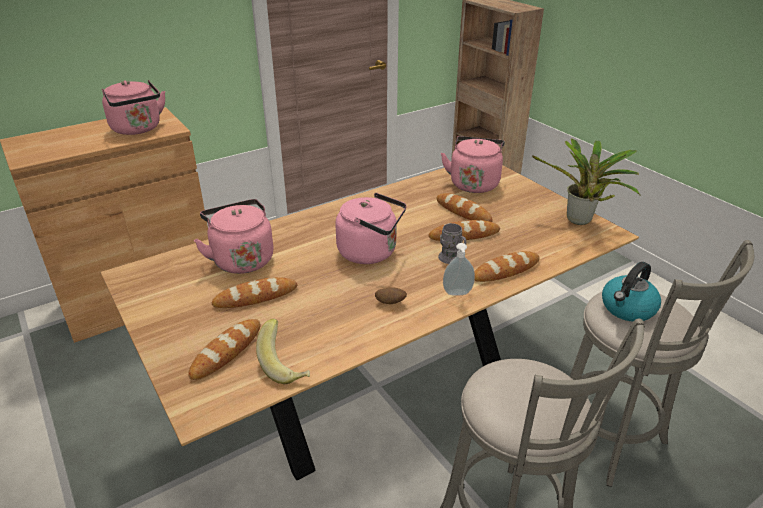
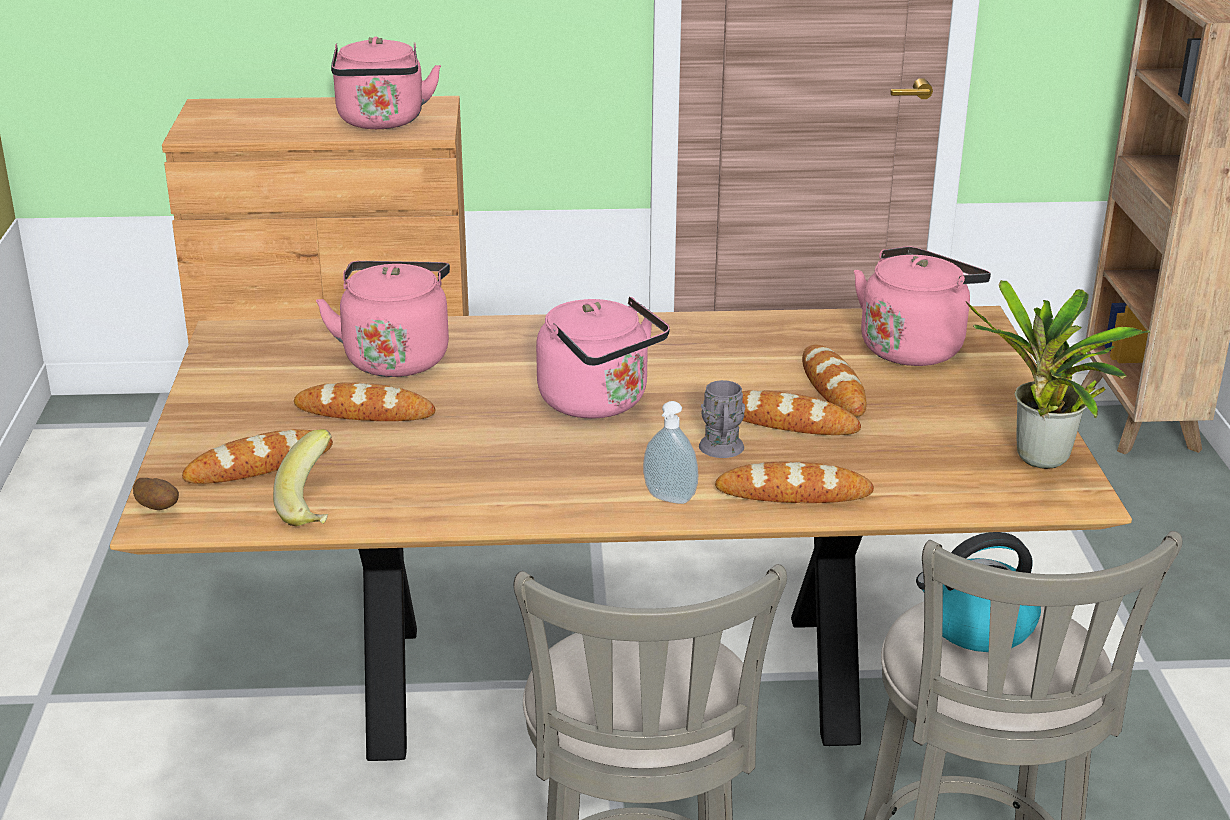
camera: 30 degrees right, 5 degrees down
potato [375,287,407,304] -> potato moved to [133,478,179,510]

